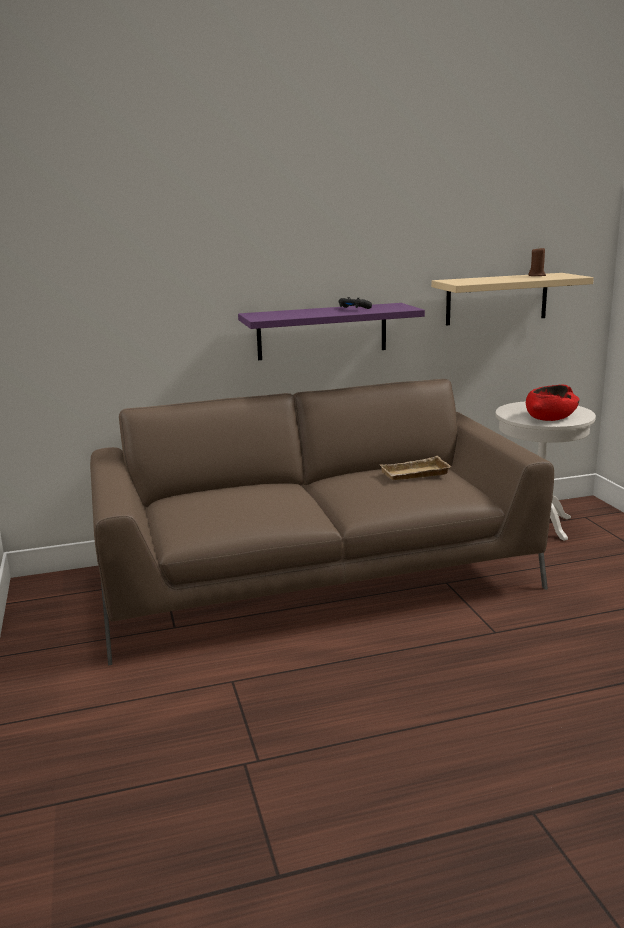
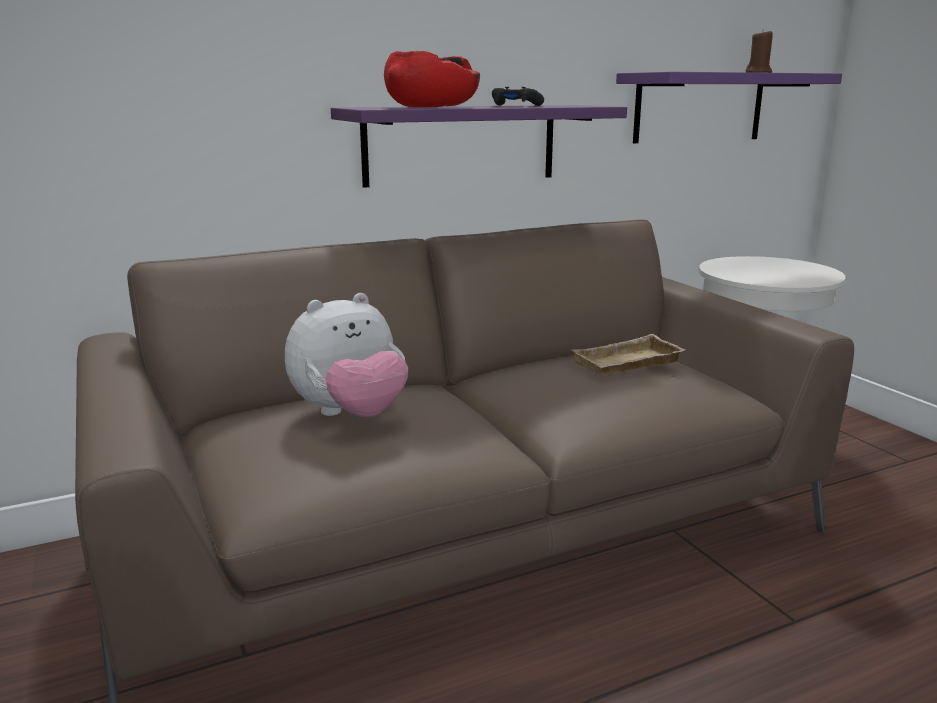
camera: 10 degrees left, 0 degrees up
beige shelf [431,273,594,325] -> purple shelf [616,72,842,143]
red bowl [526,385,579,421] -> red bowl moved to [384,51,480,107]
none -> plush toy [285,293,408,418]

